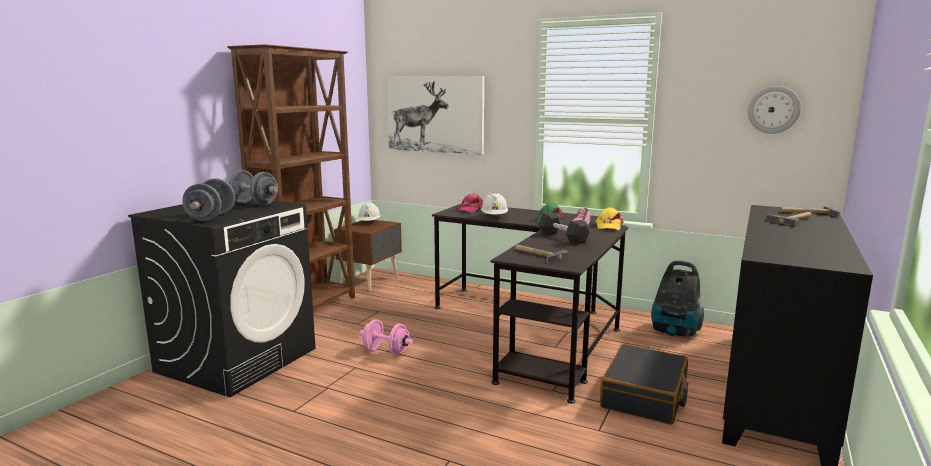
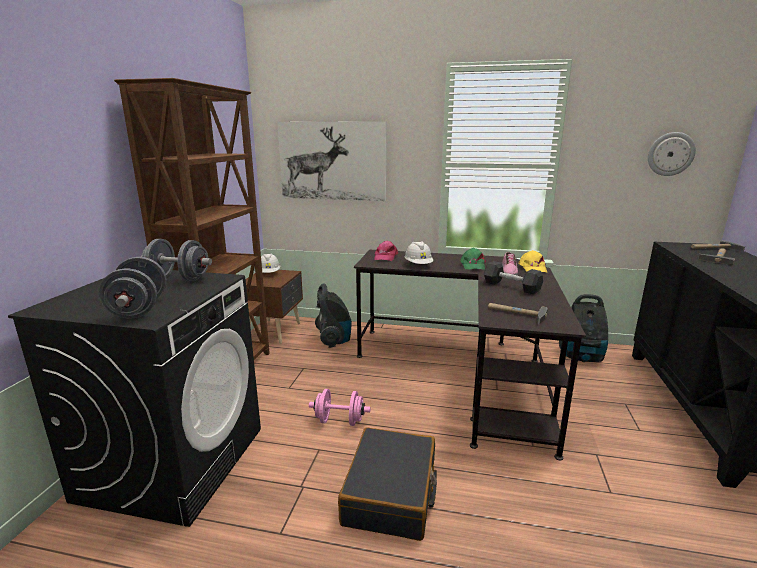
camera: 15 degrees left, 5 degrees up
black suitcase [600,344,688,425] -> black suitcase moved to [338,427,437,541]
none -> vacuum cleaner [315,284,352,348]

